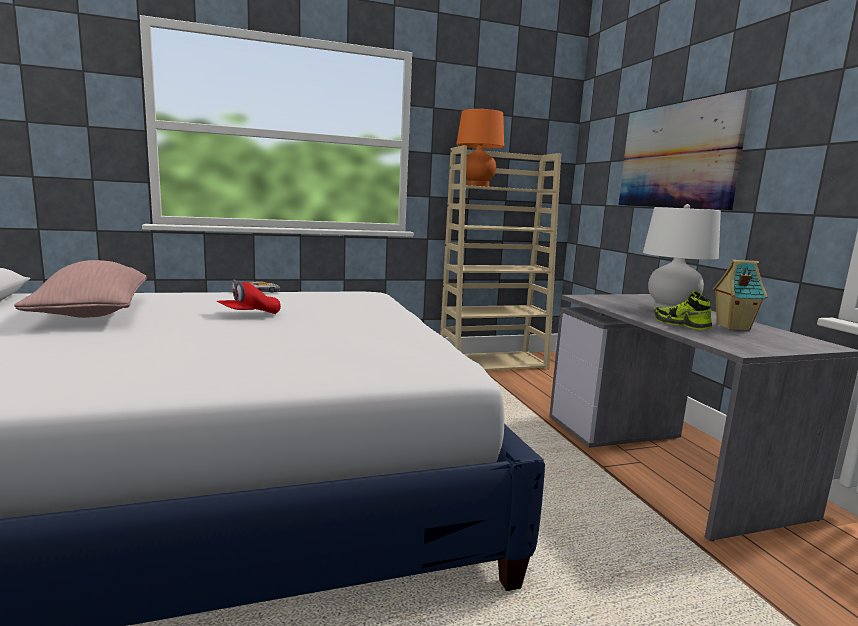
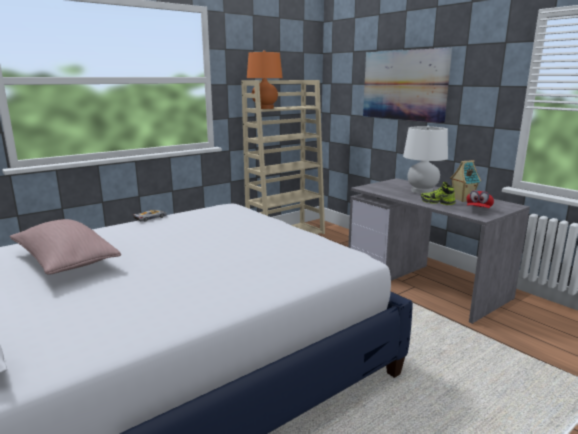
camera: 20 degrees left, 5 degrees up
red cap [217,279,281,314] -> red cap moved to [466,190,494,208]

